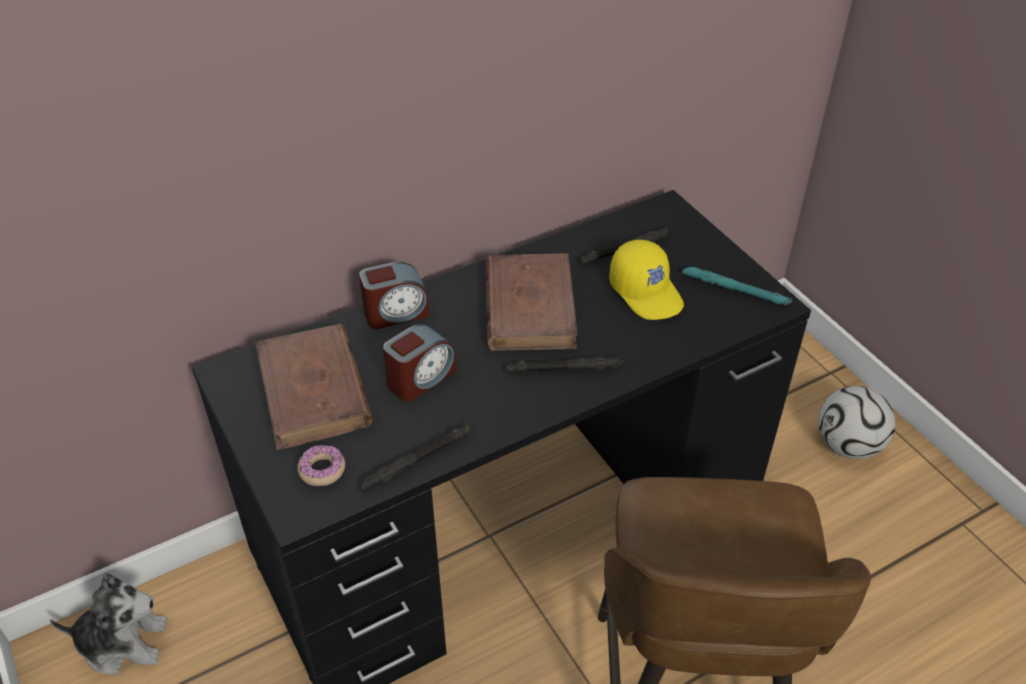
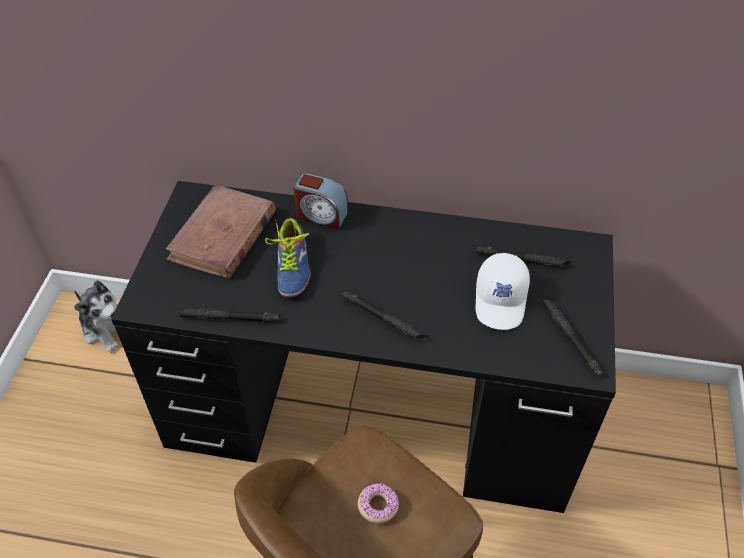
camera: 40 degrees right, 5 degrees up
donut [297,445,345,486] -> donut moved to [358,483,399,524]
alarm clock [383,324,456,402] -> shoe [265,218,310,298]
brown book [486,253,578,351] -> none
yellow cap [609,239,684,320] -> white cap [476,253,530,330]
turquoise flashlight [682,267,792,305] -> black flashlight [542,300,605,377]
football [818,386,895,459] -> none

